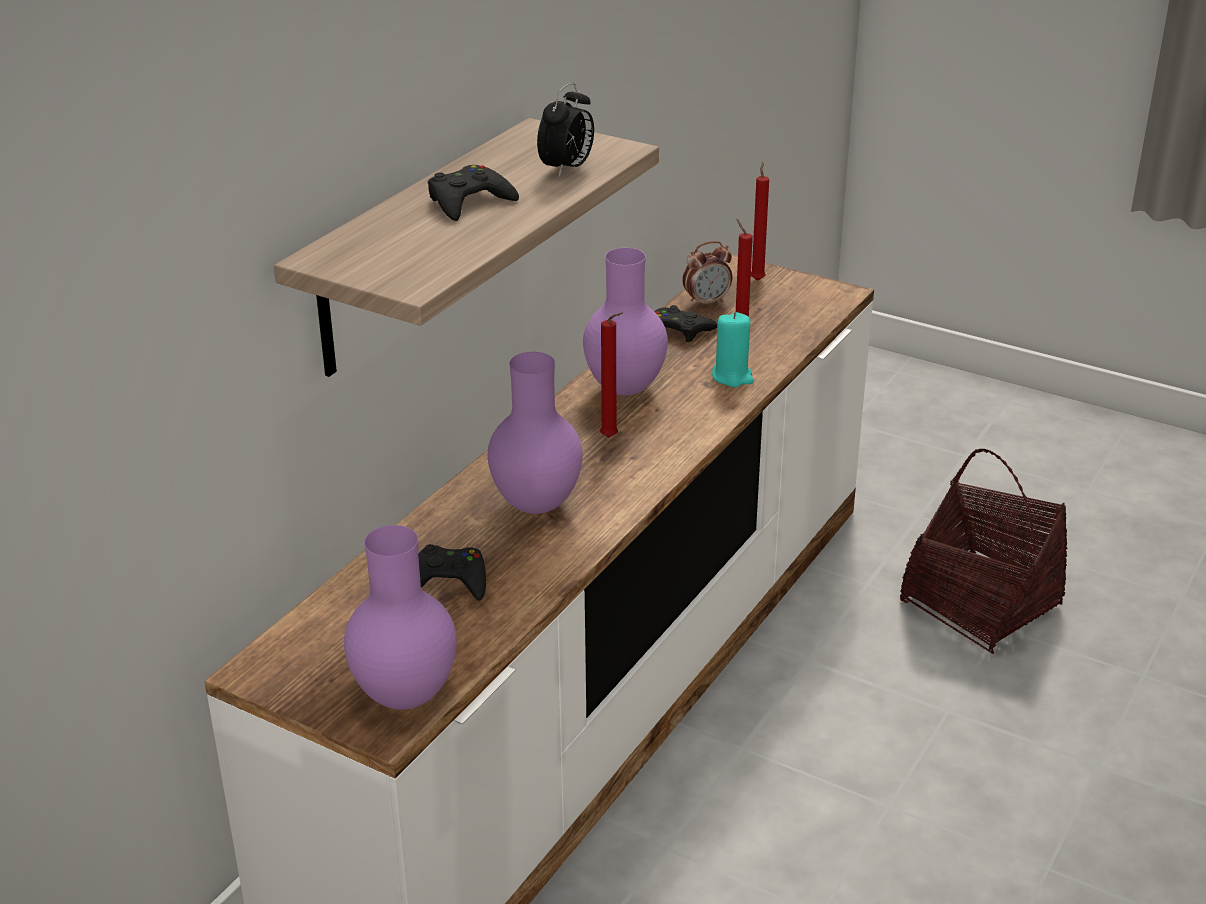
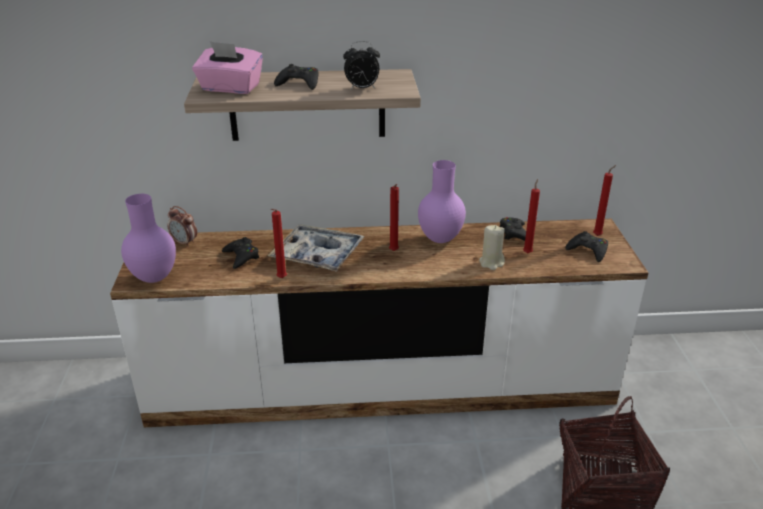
camera: 55 degrees right, 0 degrees up
purple vase [488,352,583,514] -> tray [268,224,365,272]
alarm clock [683,241,732,308] -> alarm clock moved to [167,206,197,247]
turquoise candle [712,312,754,387] -> beige candle [479,225,505,270]
none -> pink tissue box [192,41,263,94]
none -> red candle [271,209,287,278]
none -> black game controller [566,231,608,262]

